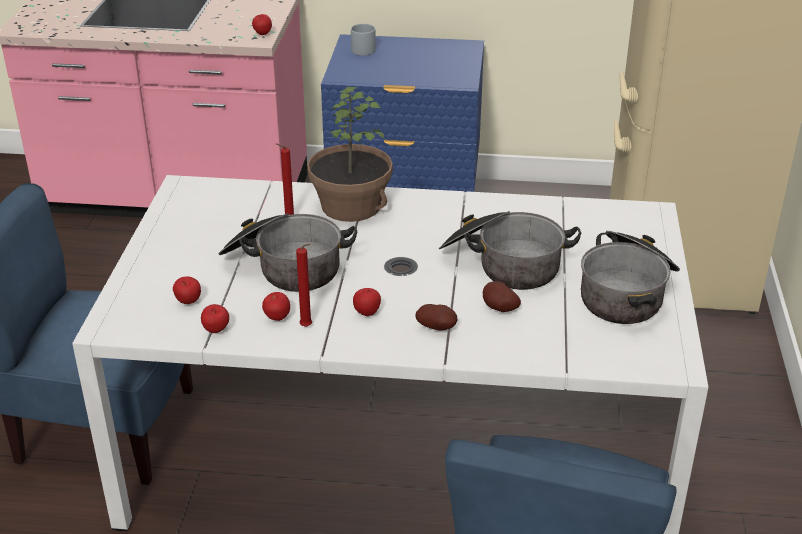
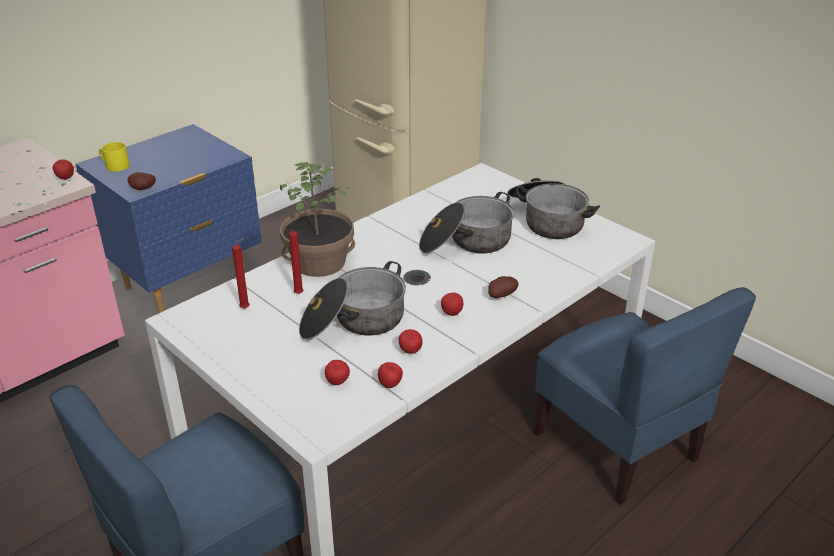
camera: 50 degrees left, 0 degrees up
red candle [296,244,312,327] -> red candle moved to [232,238,250,309]
grey mug [351,24,376,56] -> yellow mug [99,142,130,172]
potato [483,281,521,312] -> potato moved to [128,172,156,190]

